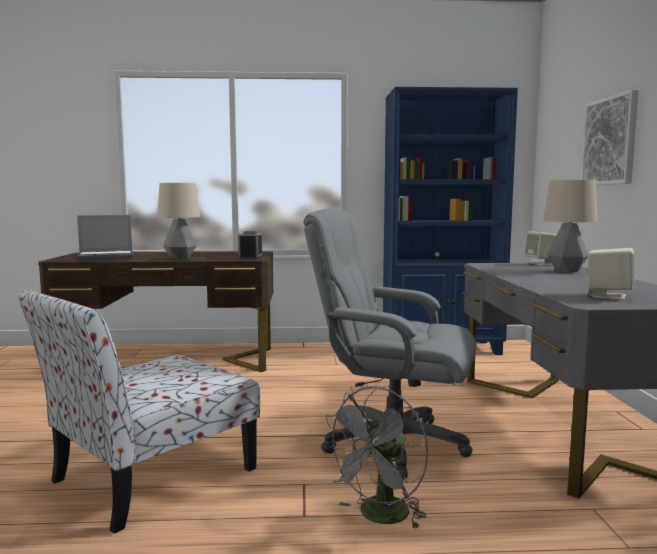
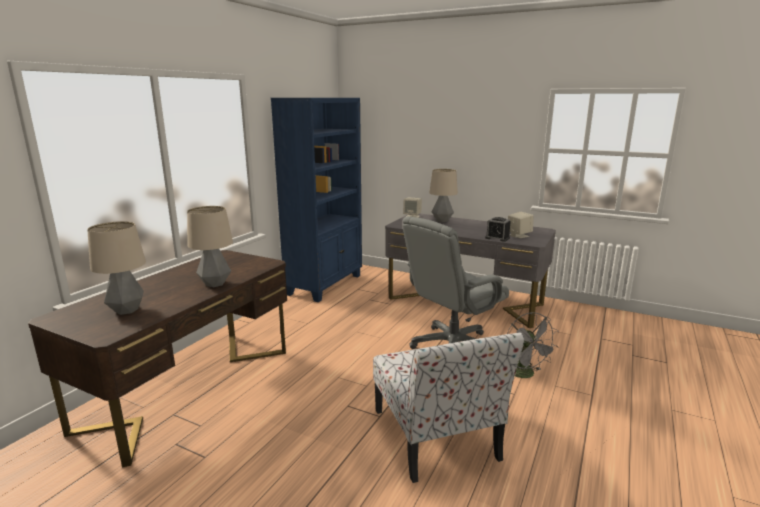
camera: 60 degrees left, 10 degrees up
laptop [77,215,133,260] -> table lamp [87,221,146,315]
alarm clock [238,231,262,260] -> alarm clock moved to [485,217,511,242]
picture [581,89,639,185] -> none

